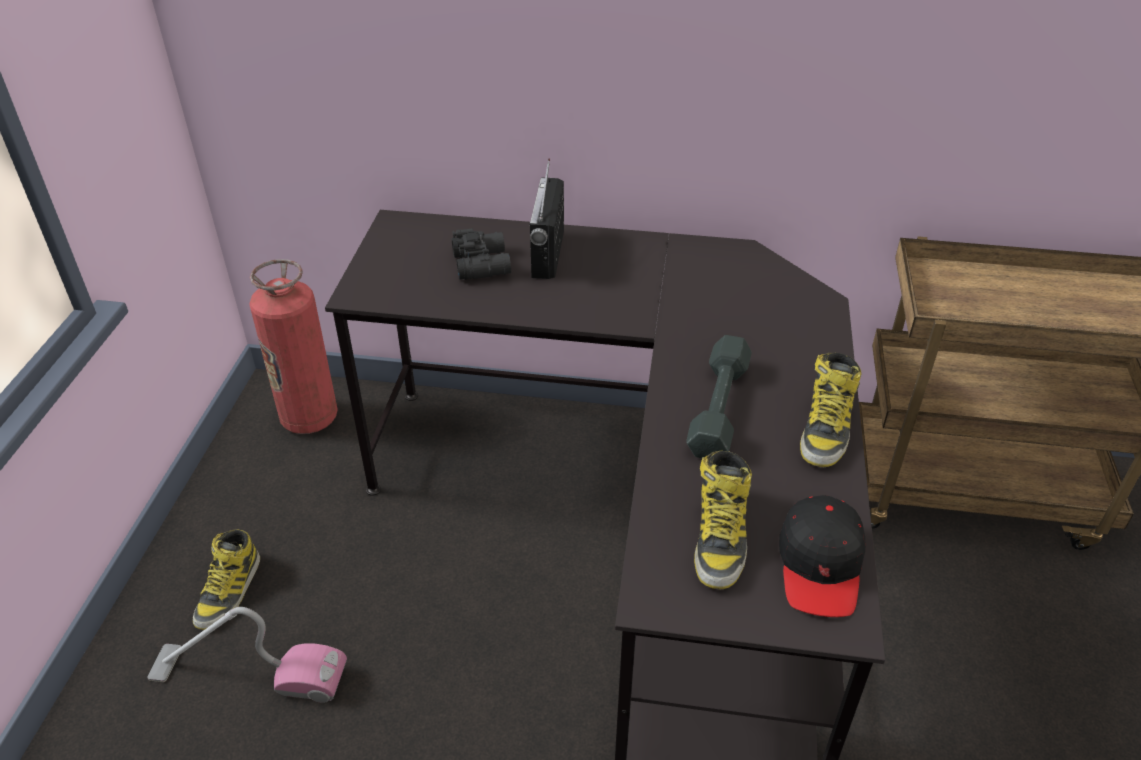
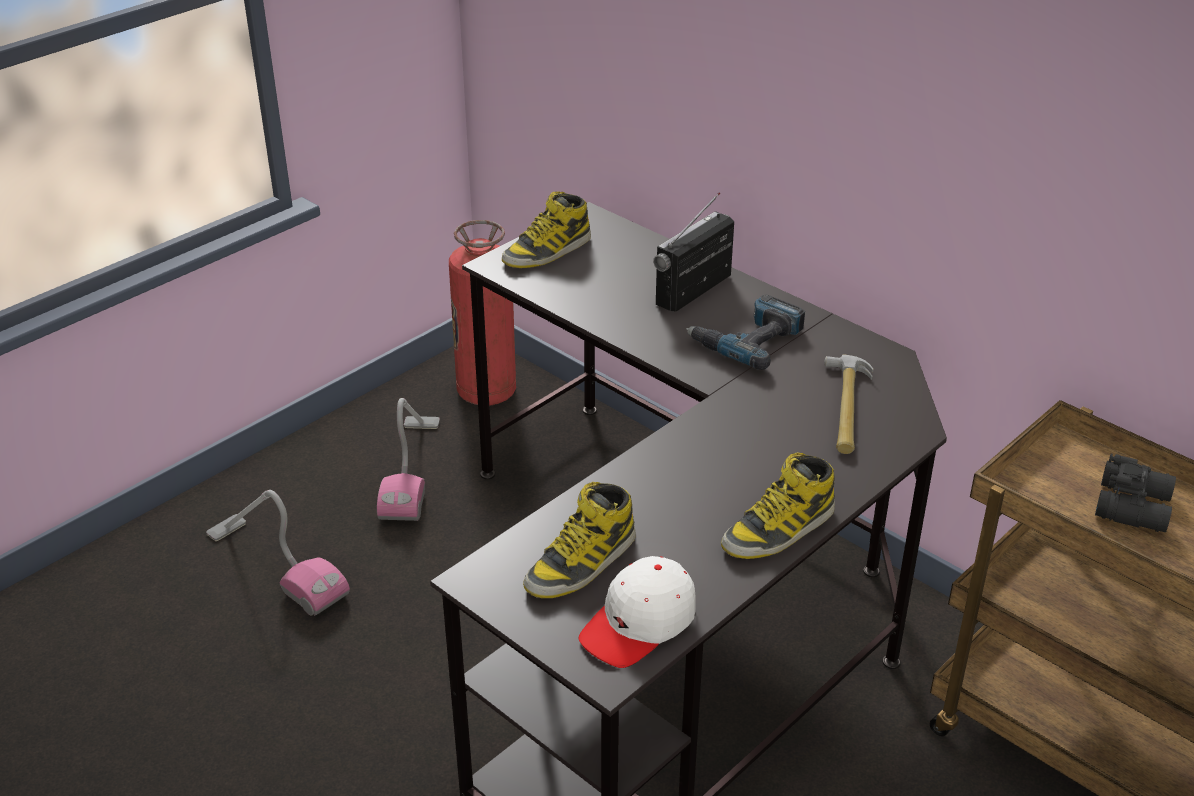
camera: 35 degrees right, 5 degrees down
boot [193,529,260,630] -> boot moved to [502,192,591,268]
black binoculars [452,229,511,280] -> black binoculars moved to [1095,454,1176,532]
grey dumbbell [686,335,752,458] -> none
black cap [779,495,865,617] -> white cap [579,556,696,668]
none -> vacuum cleaner [377,398,440,521]
none -> power drill [686,295,805,370]
none -> hammer [824,354,874,454]

